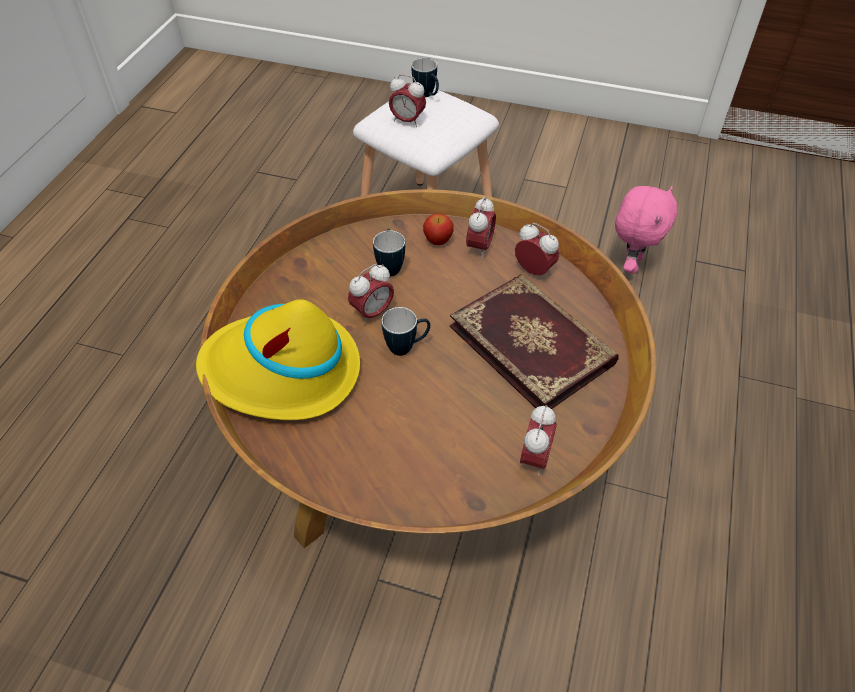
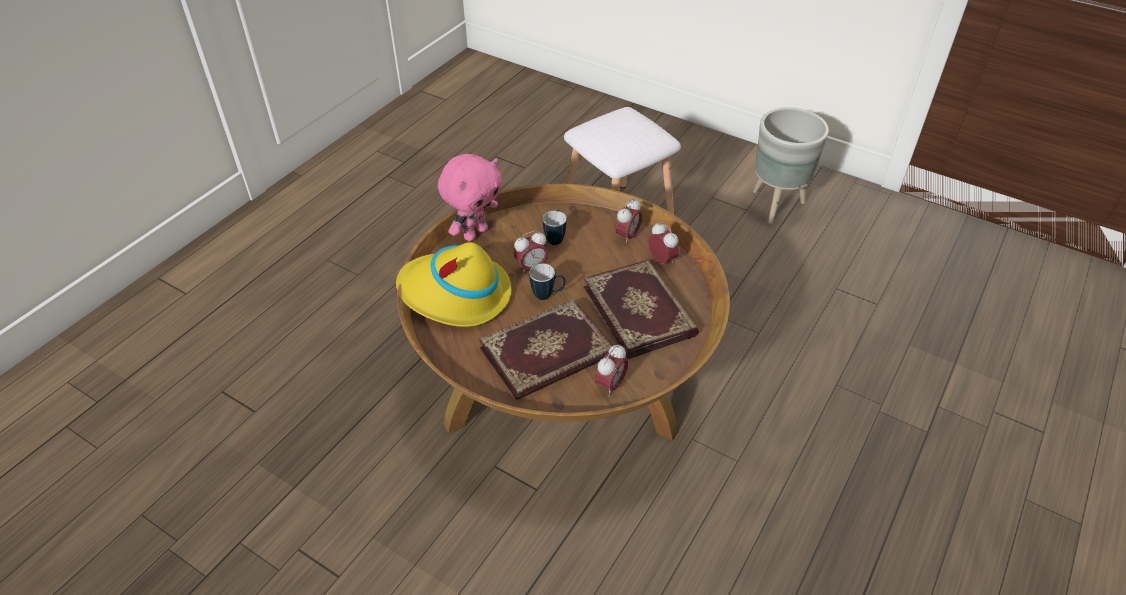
camera: 15 degrees right, 5 degrees down
alarm clock [389,74,426,127] -> none
mug [411,58,439,97] -> none
apple [423,214,454,245] -> none
pink plush toy [615,186,678,274] -> pink plush toy moved to [438,154,502,241]
none -> book [479,299,613,400]
none -> grey planter [753,107,829,224]

